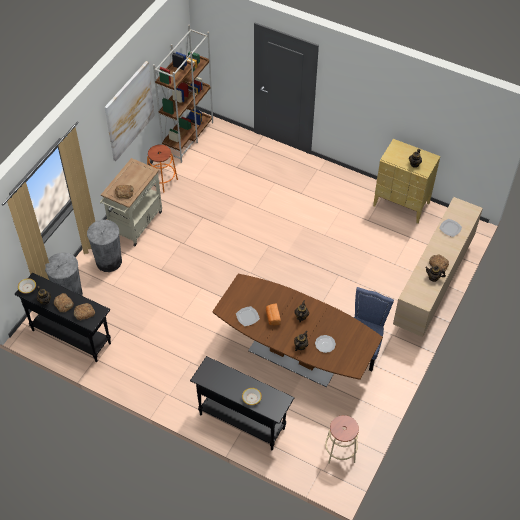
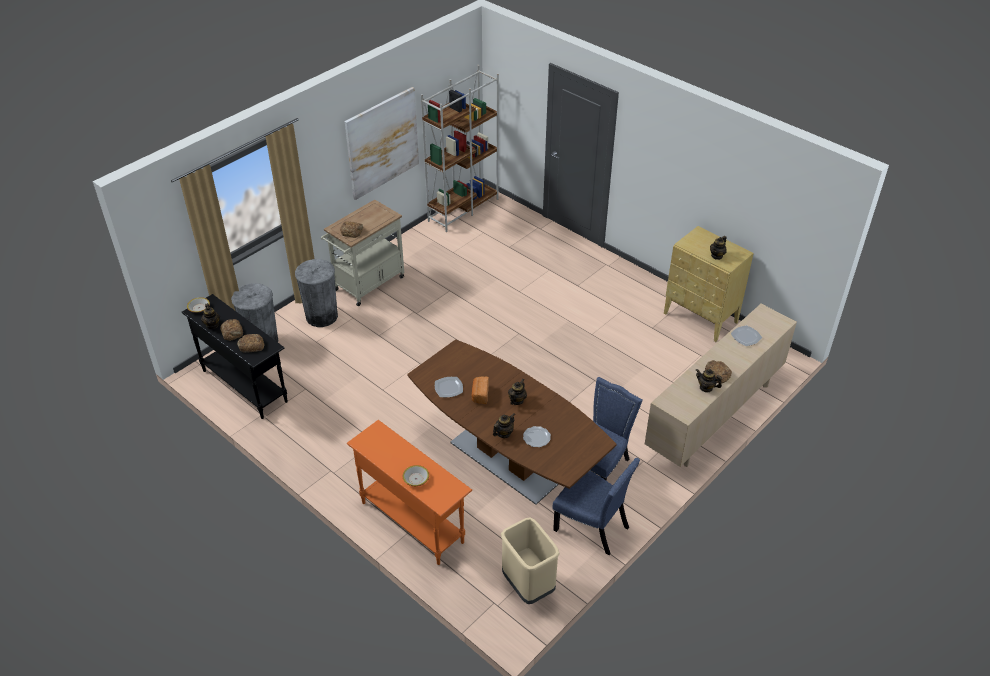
camera: 15 degrees right, 10 degrees down
orange stool [147,144,178,192] -> none
black console table [190,356,294,450] -> orange console table [347,420,472,565]
beige stool [325,415,359,464] -> beige trash can [501,517,560,604]
none -> blue chair [552,458,640,555]

